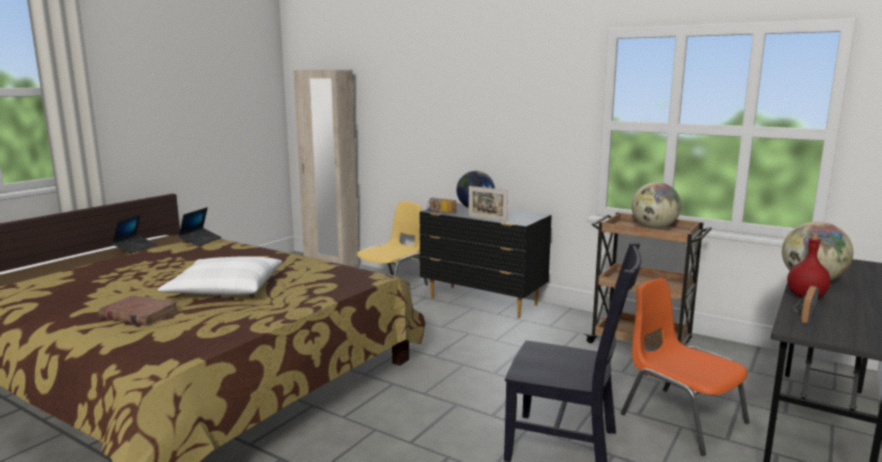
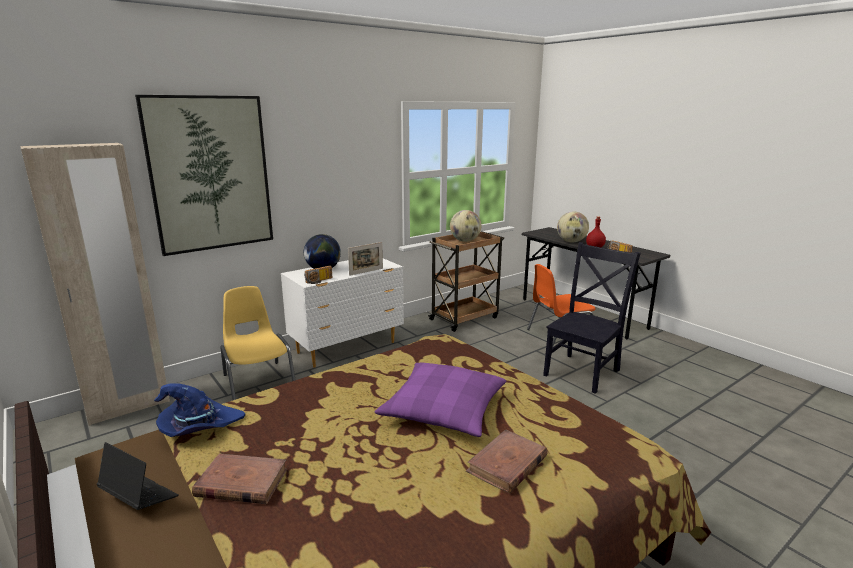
camera: 70 degrees left, 5 degrees up
white pillow [158,257,282,295] -> purple pillow [375,362,506,437]
laptop [178,207,221,247] -> blue hat [154,383,245,437]
black dresser [419,203,552,318] -> white dresser [281,258,404,368]
none -> picture [135,95,273,256]
none -> brown book [192,453,287,504]

